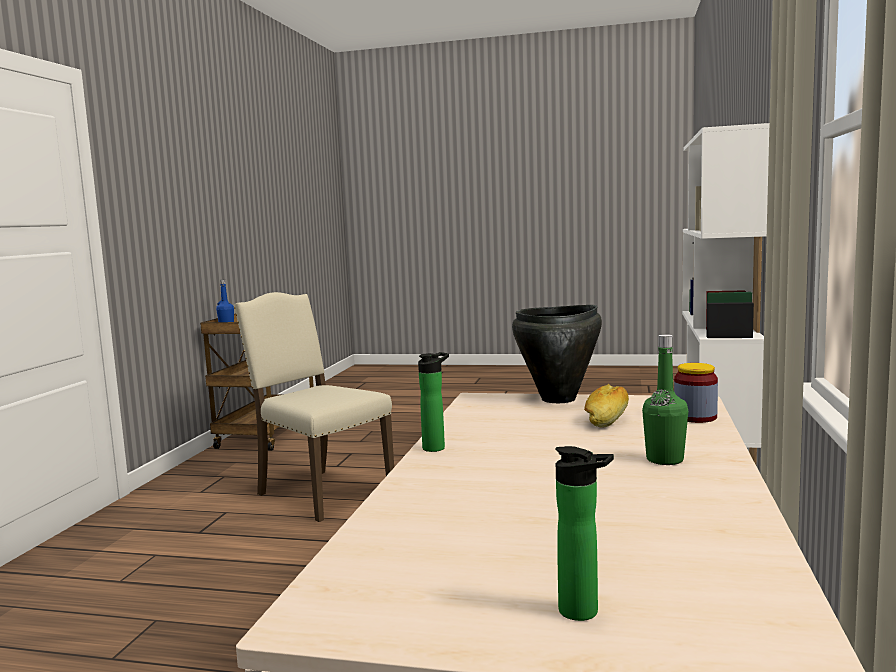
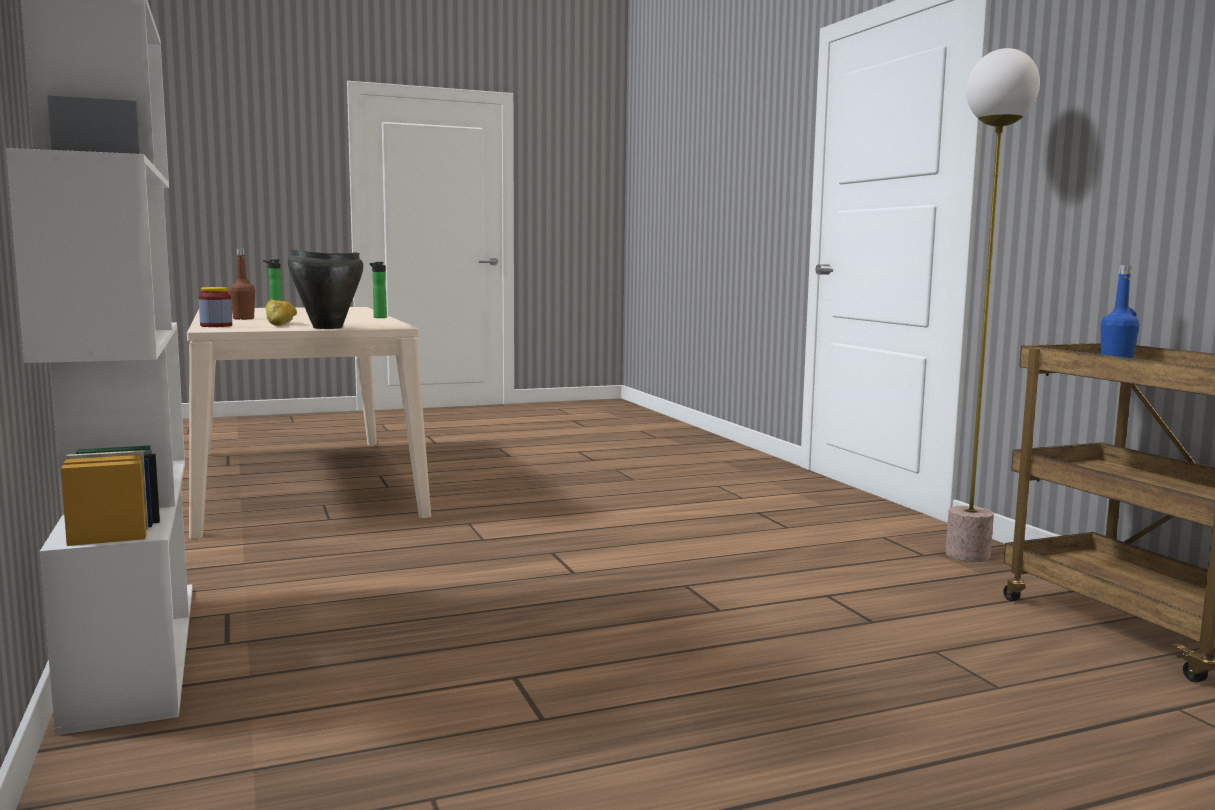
camera: 145 degrees right, 0 degrees up
beige chair [234,292,394,522] -> none
green bottle [642,334,688,465] -> brown bottle [229,249,255,320]
none -> floor lamp [946,48,1040,562]

